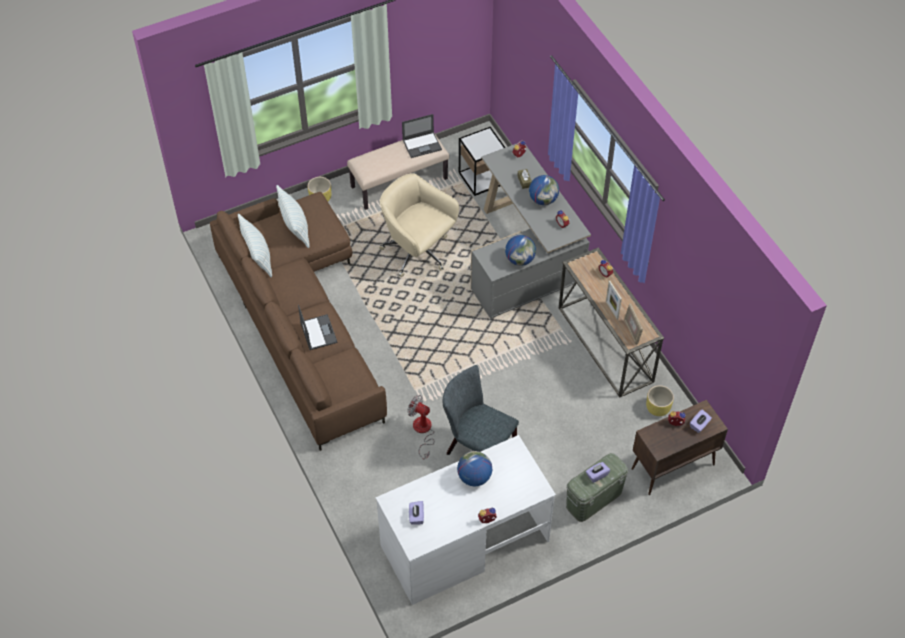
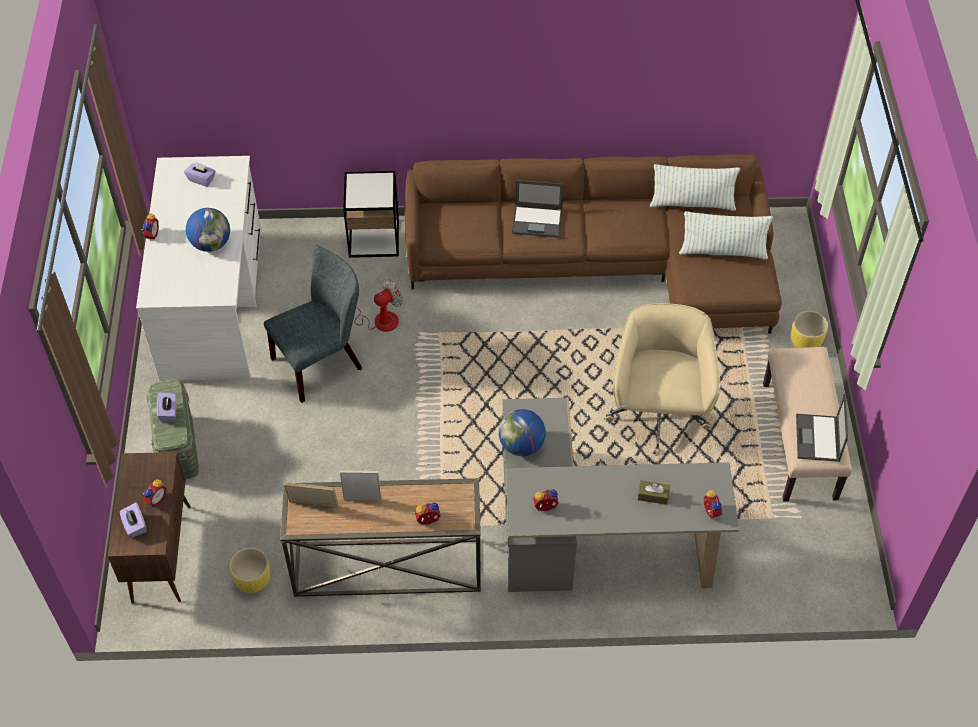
camera: 115 degrees right, 0 degrees up
beige office chair [379,173,459,277] -> beige office chair turned 60 degrees counterclockwise [606,303,720,456]
side table [459,127,505,196] -> side table moved to [343,171,399,258]
globe [529,175,559,205] -> none

